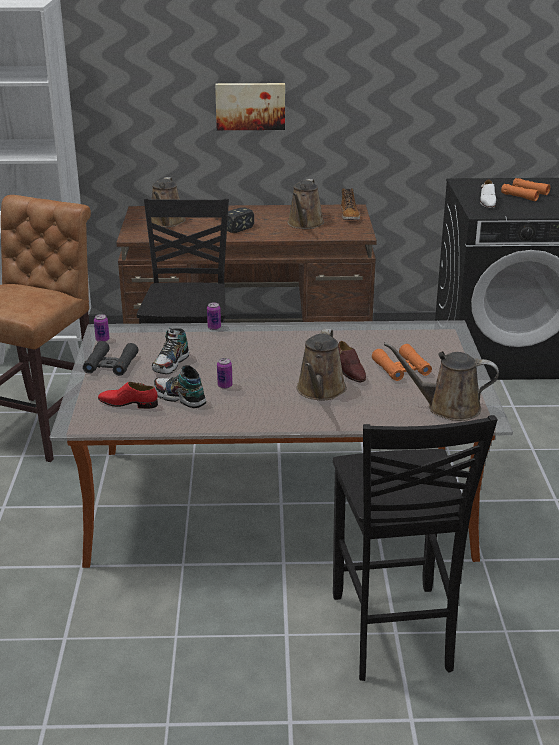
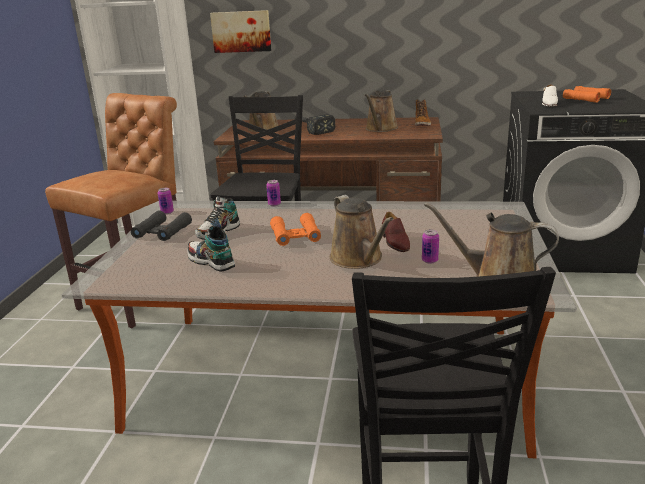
camera: 10 degrees right, 5 degrees down
red shoe [98,382,158,409] -> none
picture [215,83,285,130] -> picture moved to [210,10,271,53]
can [217,358,233,389] -> can moved to [422,229,439,263]
brown watering can [297,329,347,400] -> brown watering can turned 45 degrees counterclockwise [330,195,394,269]
orange binoculars [372,344,432,381] -> orange binoculars moved to [270,213,321,246]

